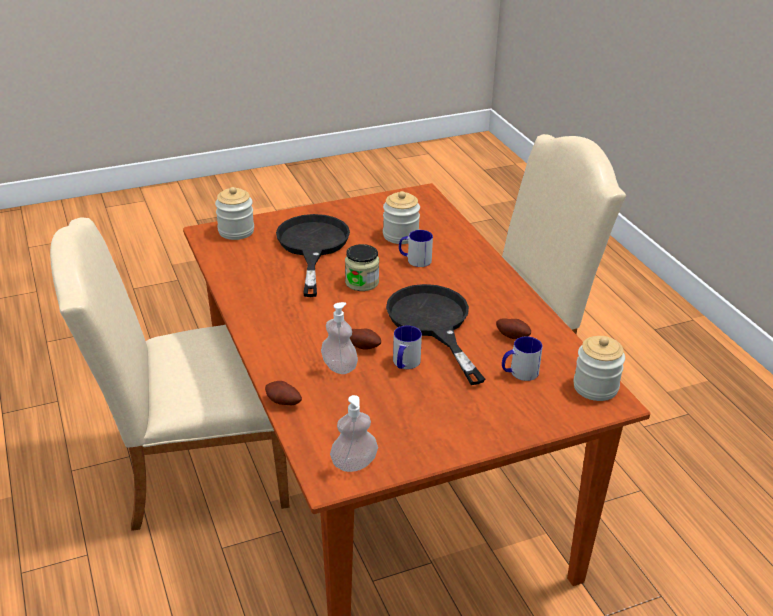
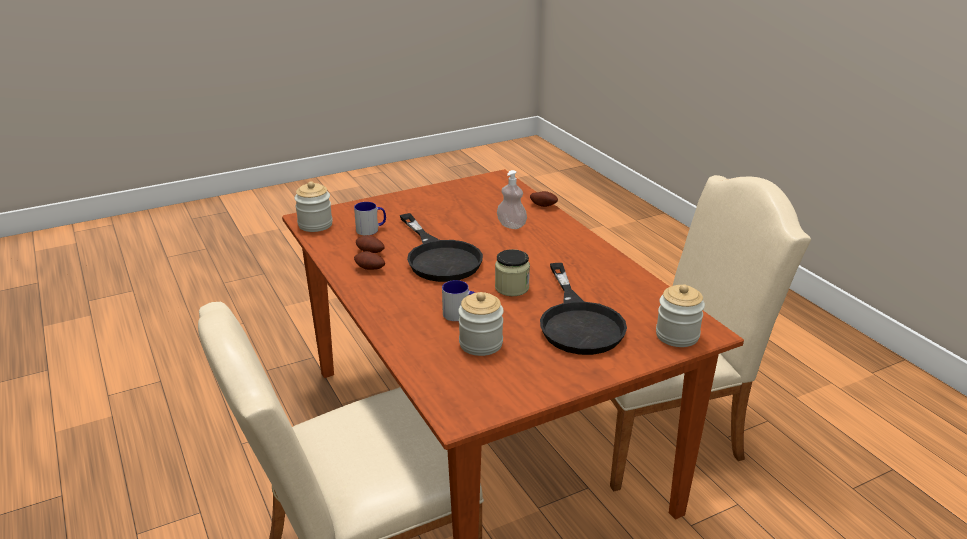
camera: 175 degrees right, 5 degrees down
soap dispenser [330,395,378,472] -> none
potato [350,329,381,350] -> potato moved to [354,251,385,270]
mug [393,325,422,369] -> none

